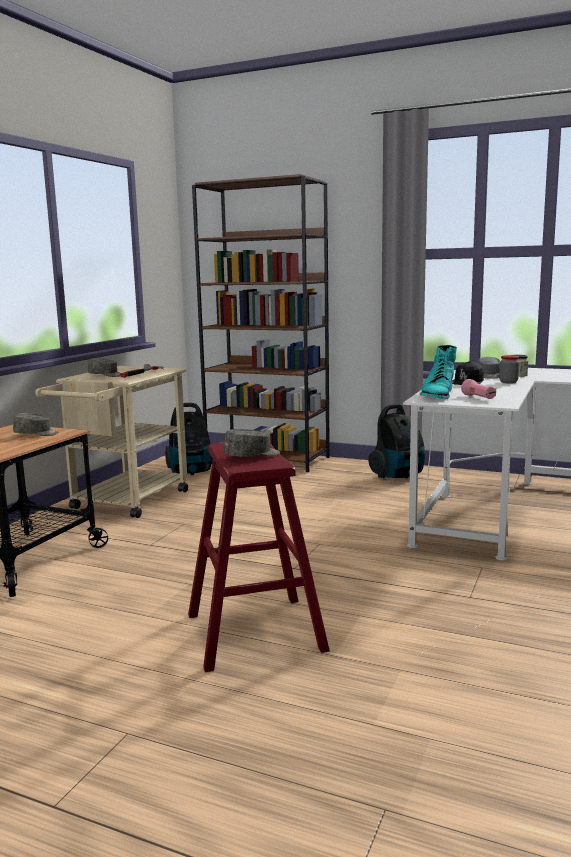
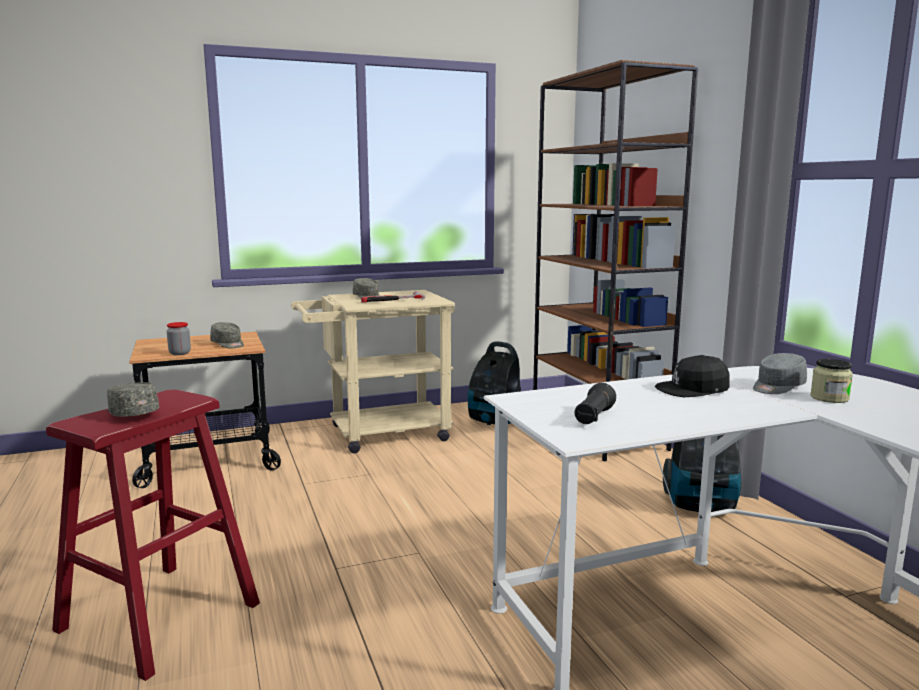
camera: 45 degrees right, 0 degrees up
grey cap [224,429,280,457] -> grey cap turned 150 degrees counterclockwise [107,382,159,417]
turquoise boot [420,345,457,399] -> none
pink flashlight [461,379,496,399] -> black flashlight [574,383,616,424]
jar [499,355,519,384] -> jar moved to [167,322,191,355]

